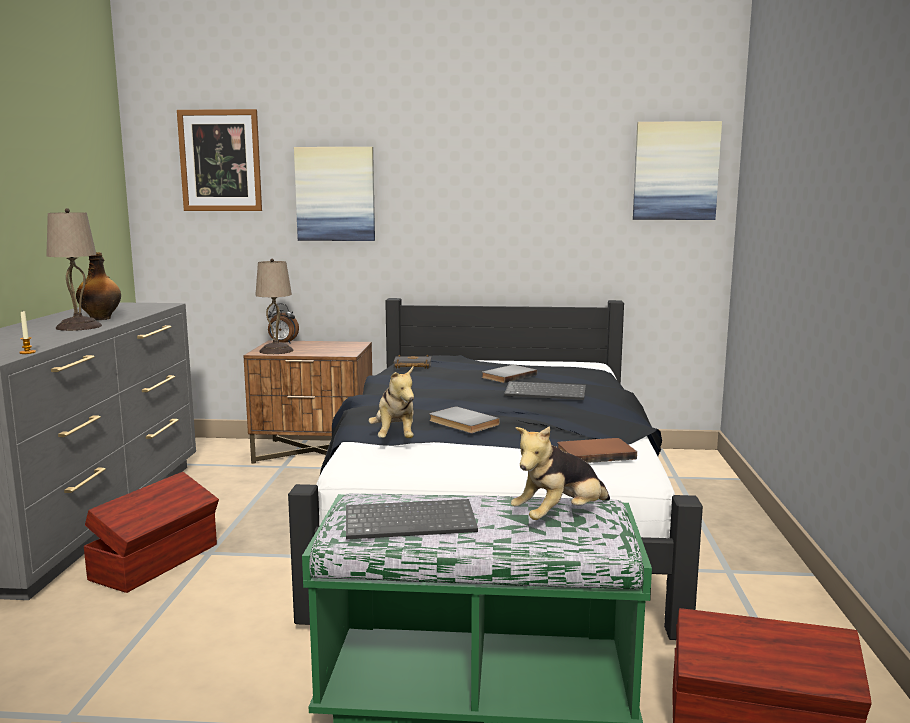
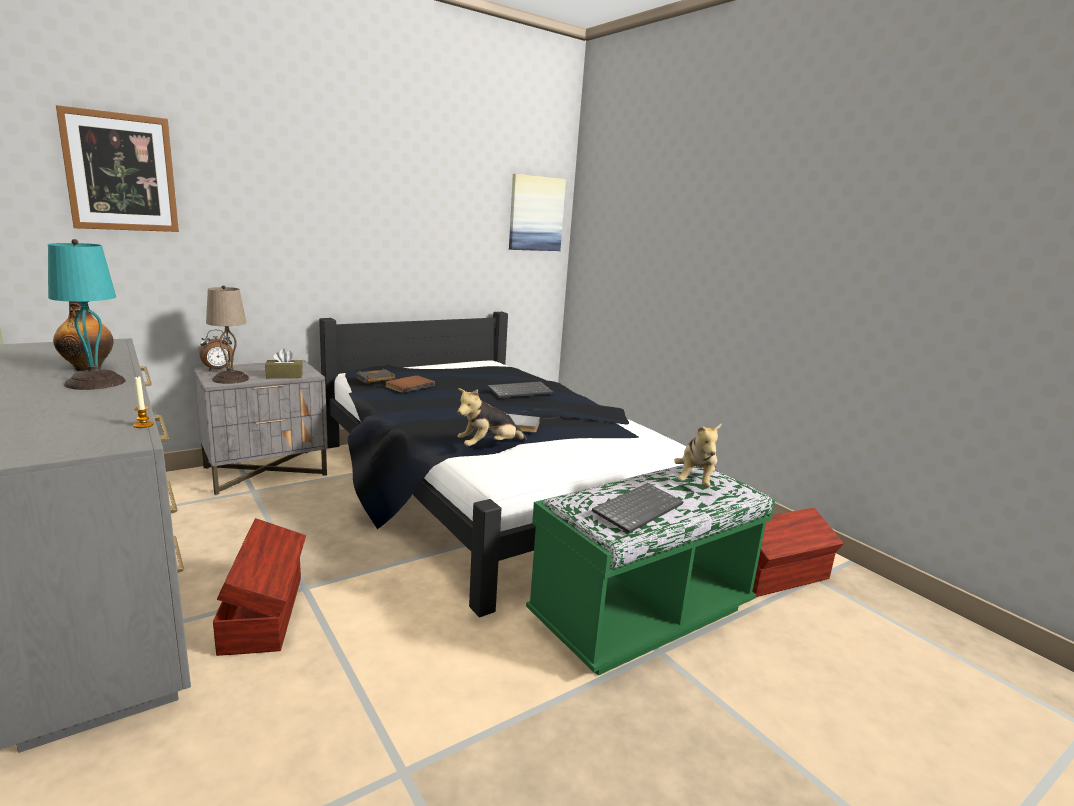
camera: 40 degrees left, 5 degrees up
beige table lamp [46,208,102,331] -> turquoise table lamp [48,239,126,390]
brown nightstand [243,340,372,464] -> grey nightstand [193,360,328,495]
picture [294,147,375,241] -> none
plush toy [368,367,414,438] -> plush toy turned 105 degrees clockwise [457,388,527,446]
grey book [482,365,537,383] -> none
brown book [557,438,637,463] -> brown book moved to [385,375,435,393]
none -> brown tissue box [265,349,303,378]

